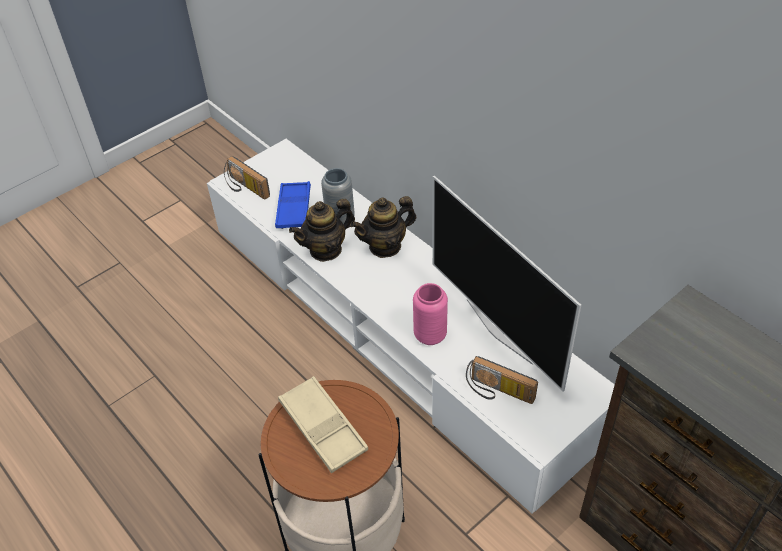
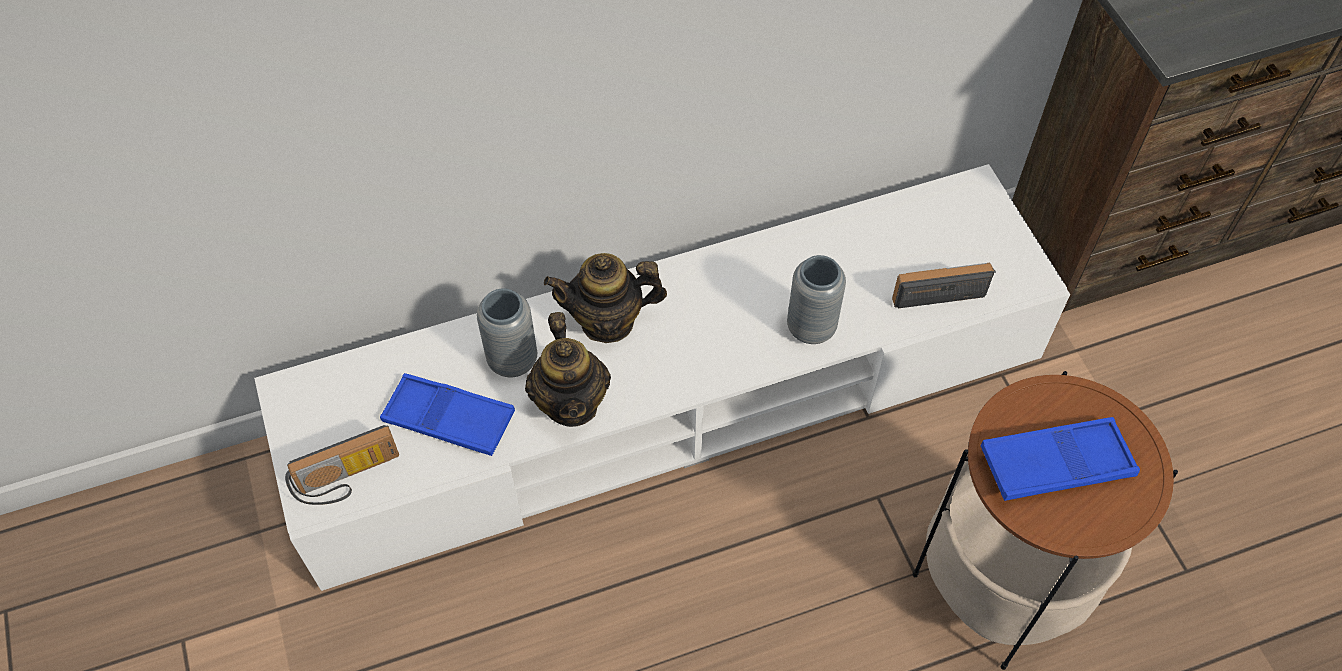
camera: 70 degrees left, 10 degrees up
beige tray [278,376,368,473] -> blue tray [980,417,1140,501]
teapot [350,196,416,258] -> teapot turned 90 degrees clockwise [544,253,667,343]
pink vase [413,283,448,345] -> grey vase [787,255,846,344]
television [433,176,581,392] -> none
radio [466,356,538,404] -> radio turned 150 degrees counterclockwise [892,263,996,308]

